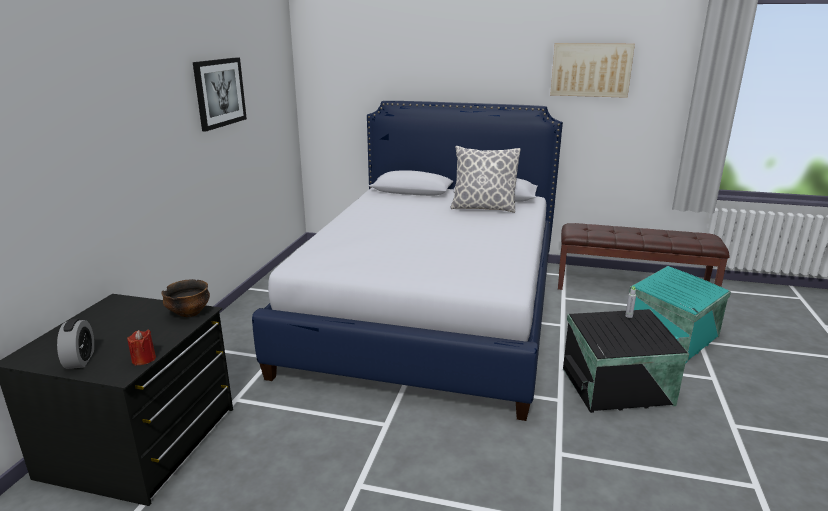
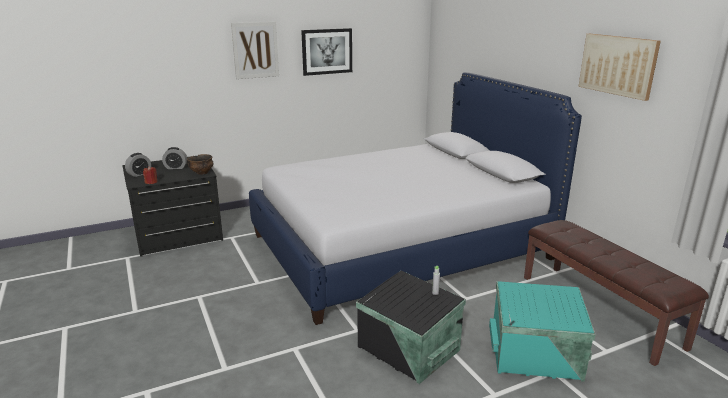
camera: 50 degrees right, 0 degrees up
pillow [450,146,521,213] -> none
none -> alarm clock [162,147,187,169]
none -> picture [231,22,279,79]

